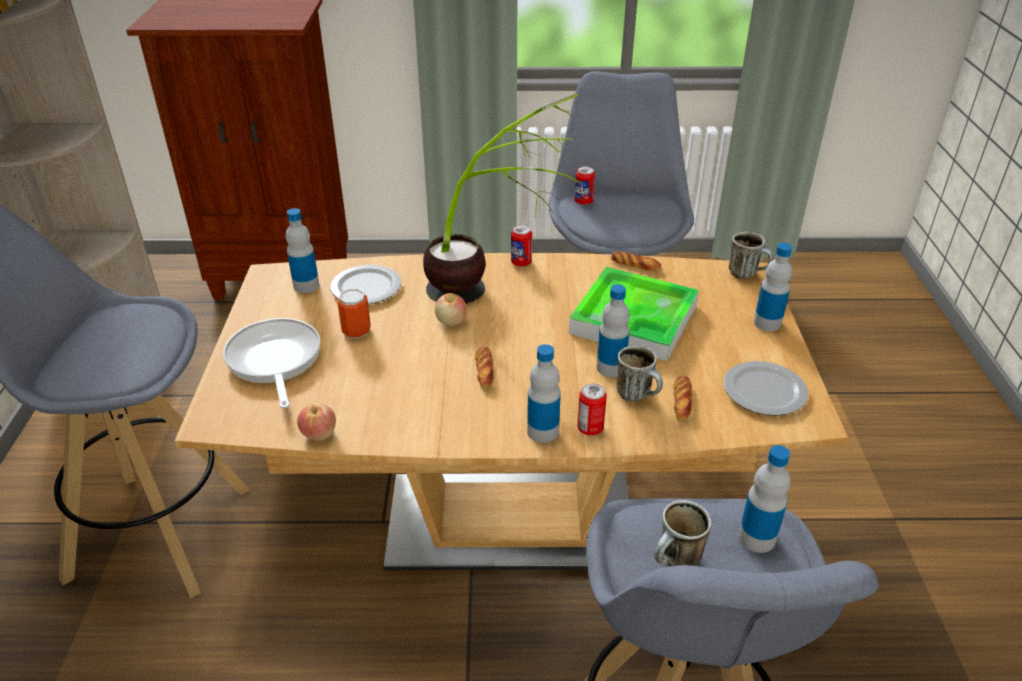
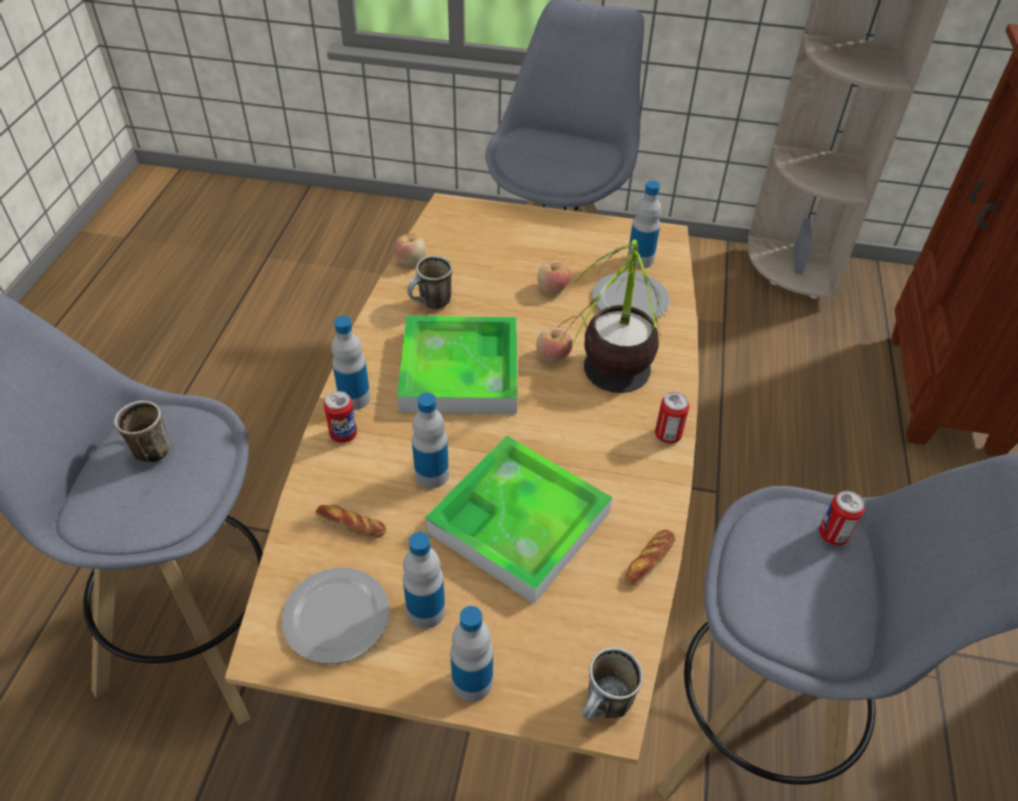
camera: 100 degrees right, 10 degrees up
frying pan [223,318,321,408] -> none
can [338,288,371,339] -> apple [537,261,571,294]
bread [475,347,494,390] -> tray [397,316,517,414]
mug [617,345,663,402] -> mug moved to [407,256,452,309]
bottle [738,445,790,553] -> bottle moved to [403,532,445,629]

